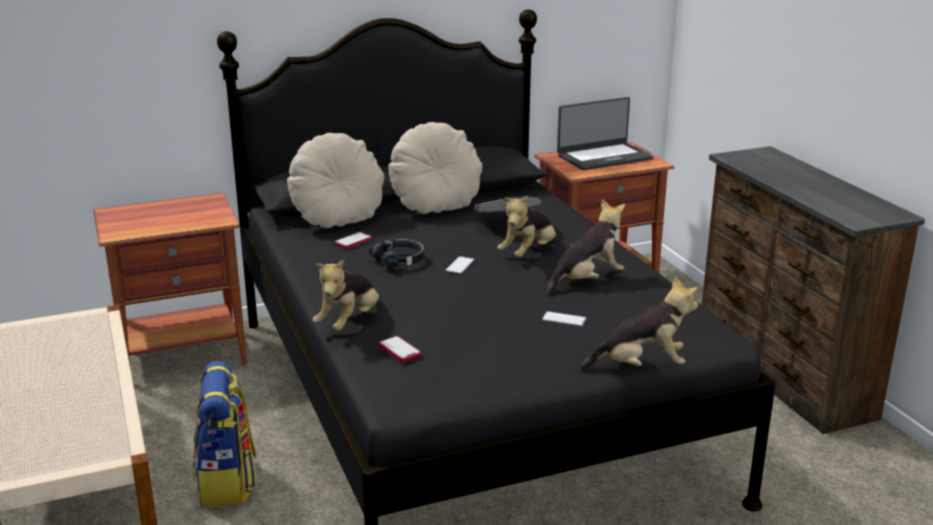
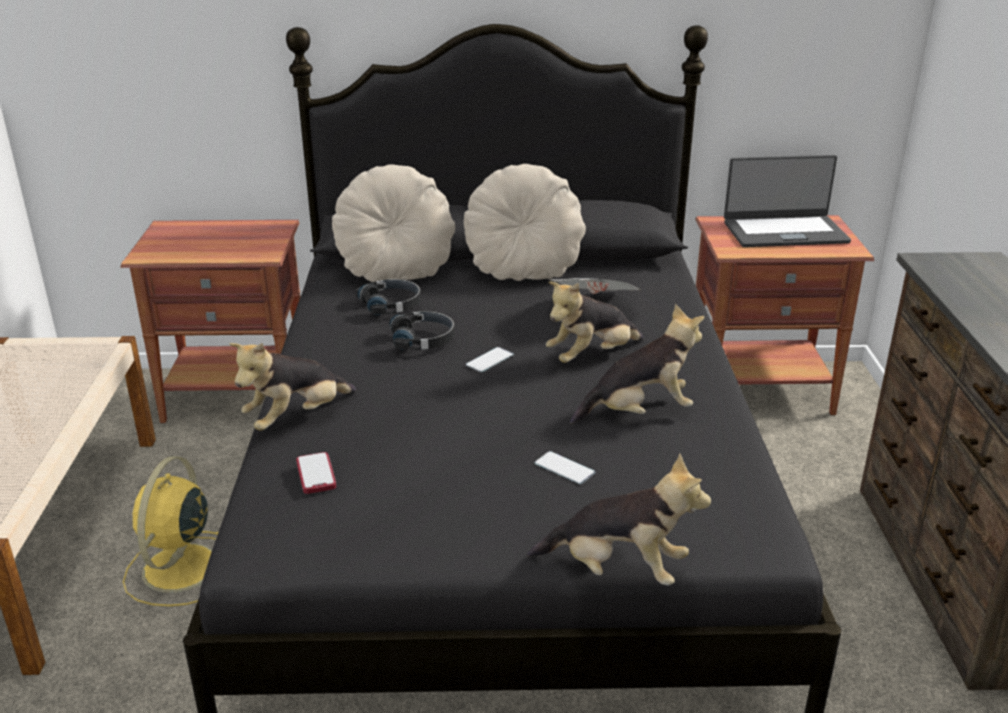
camera: 20 degrees right, 5 degrees up
backpack [192,361,257,507] -> yellow fan [123,456,219,606]
phone [334,232,372,249] -> black headphones [356,279,421,315]

